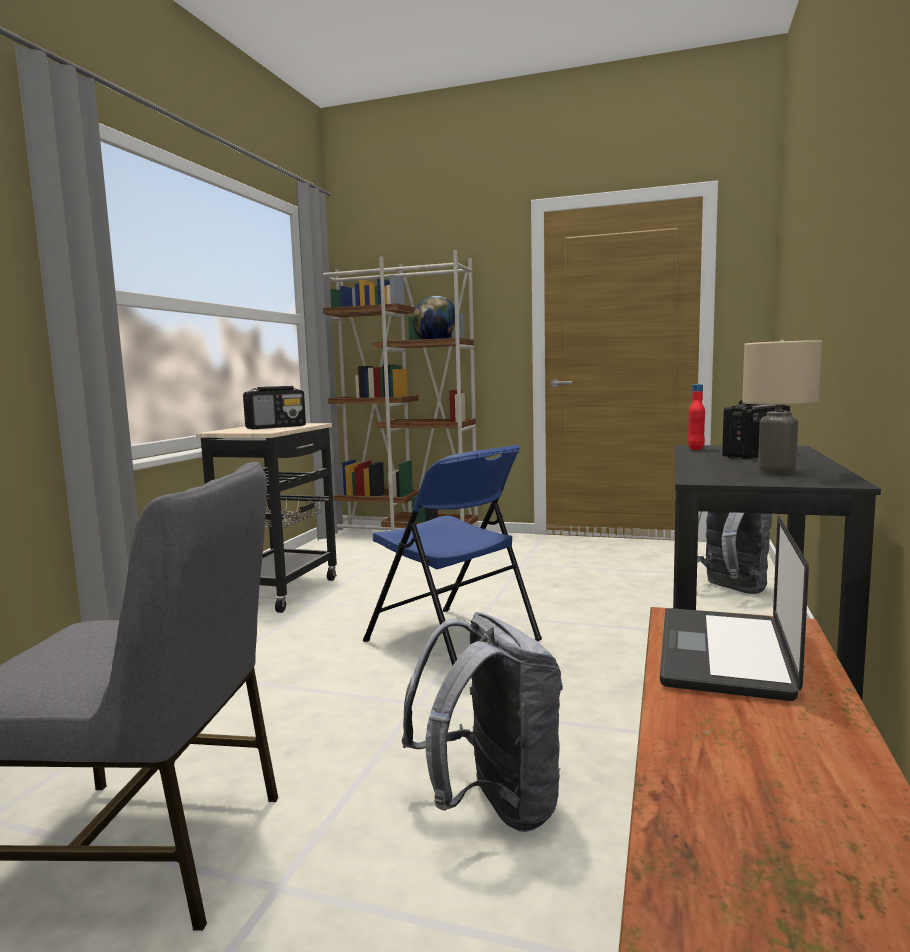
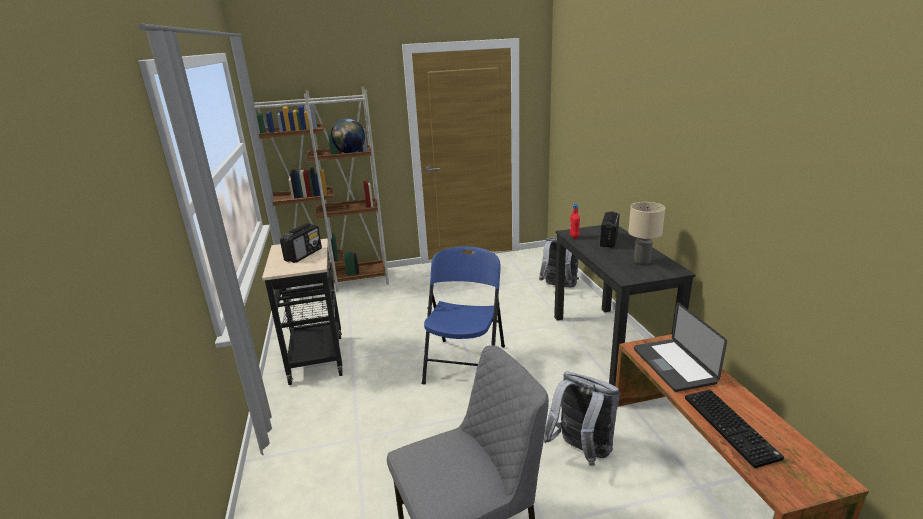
camera: 30 degrees left, 15 degrees up
blue chair [363,445,542,666] -> blue chair turned 90 degrees counterclockwise [422,246,505,385]
none -> keyboard [685,389,784,468]

